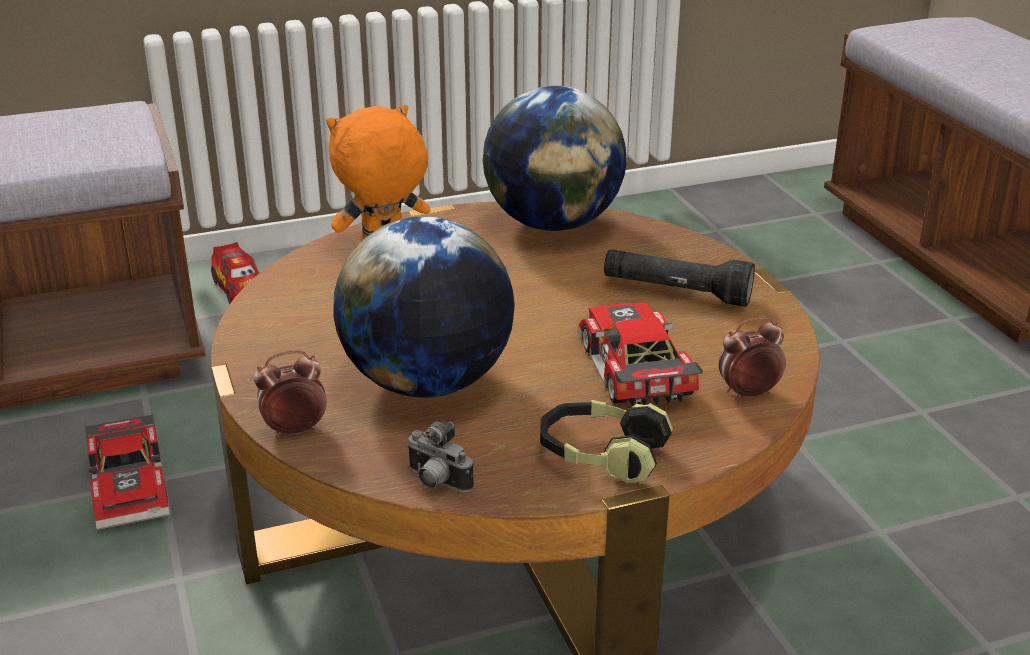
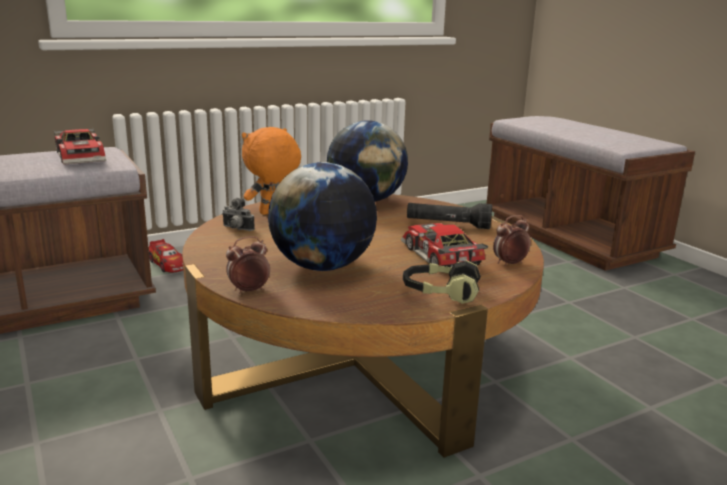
camera: 10 degrees left, 10 degrees down
toy car [85,413,170,530] -> toy car moved to [54,128,106,165]
camera [406,422,474,492] -> camera moved to [222,198,255,231]

